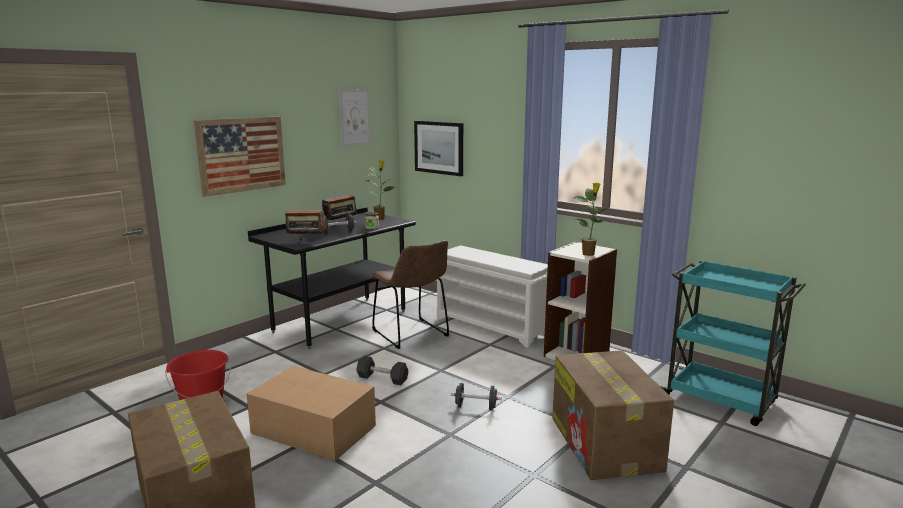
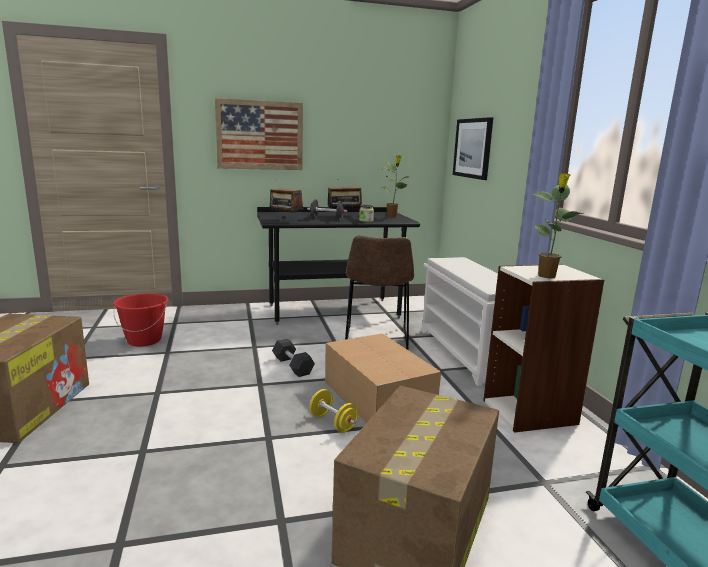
camera: 35 degrees right, 0 degrees up
cardboard box [247,366,376,461] -> cardboard box moved to [325,333,441,423]
picture [339,89,371,146] -> none
black dumbbell [451,383,502,411] -> yellow dumbbell [309,389,358,433]

